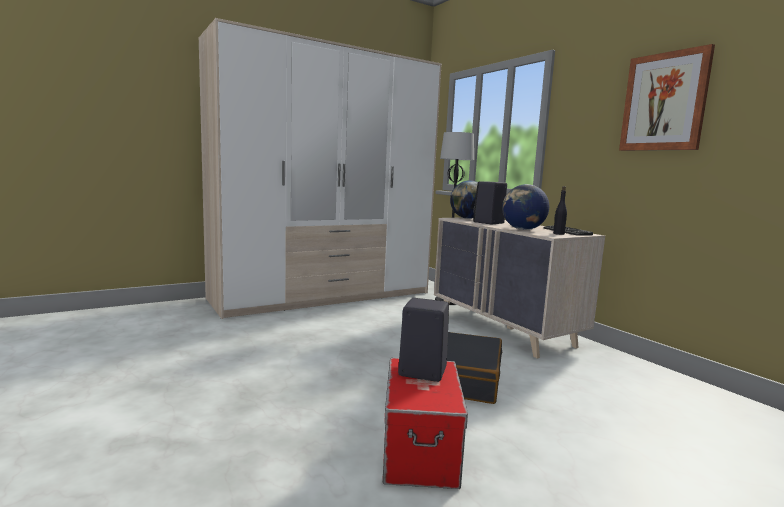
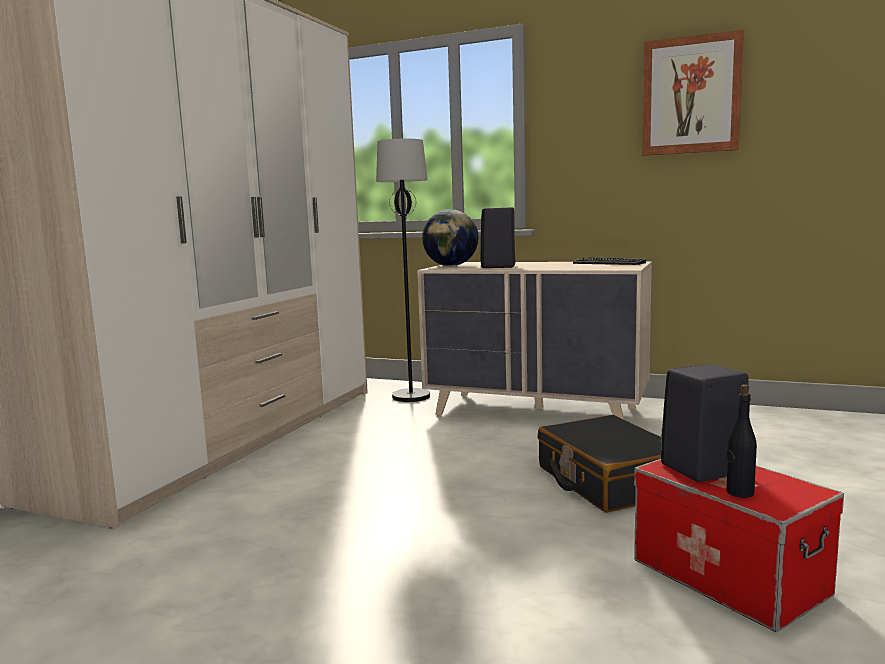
camera: 35 degrees left, 0 degrees up
globe [502,184,549,230] -> none
black bottle [553,186,567,235] -> black bottle moved to [726,384,757,498]

